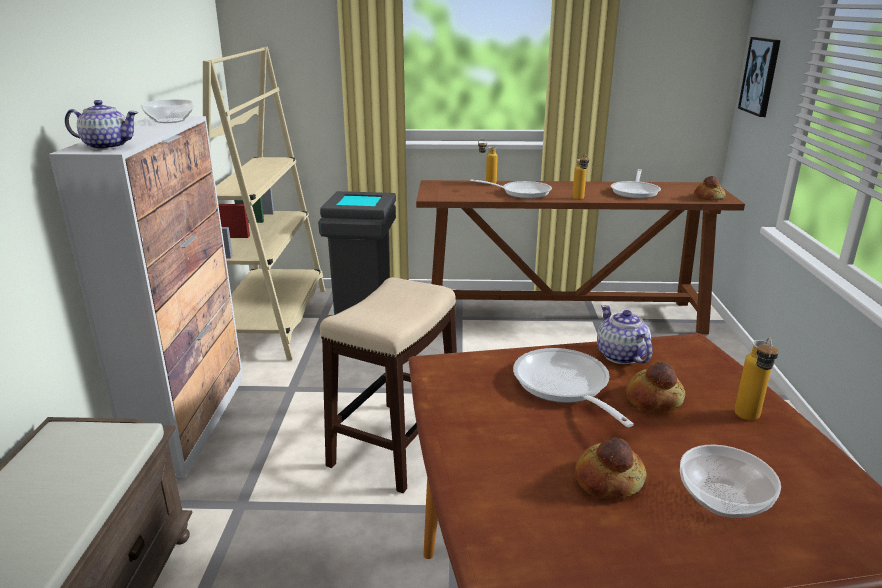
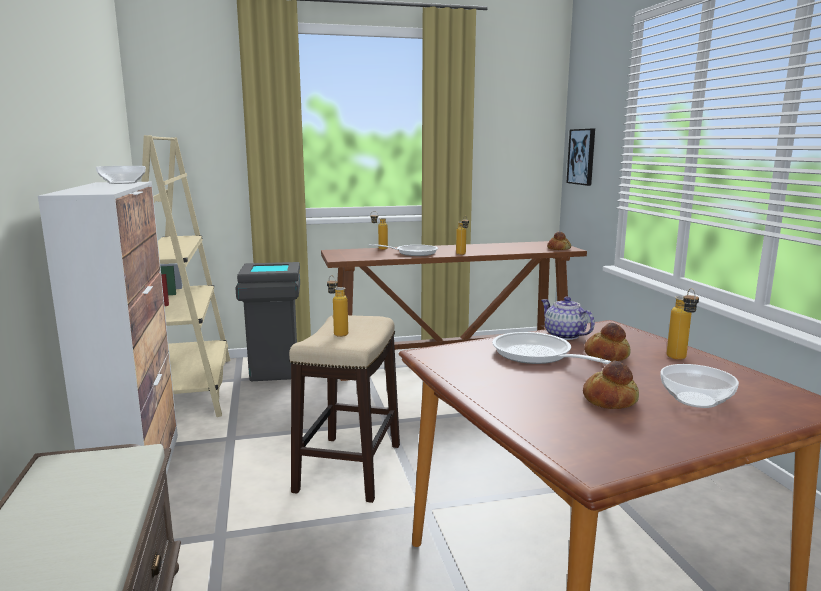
camera: 15 degrees left, 10 degrees down
teapot [65,100,138,150] -> none
frying pan [611,169,661,199] -> none
none -> bottle [327,275,348,337]

